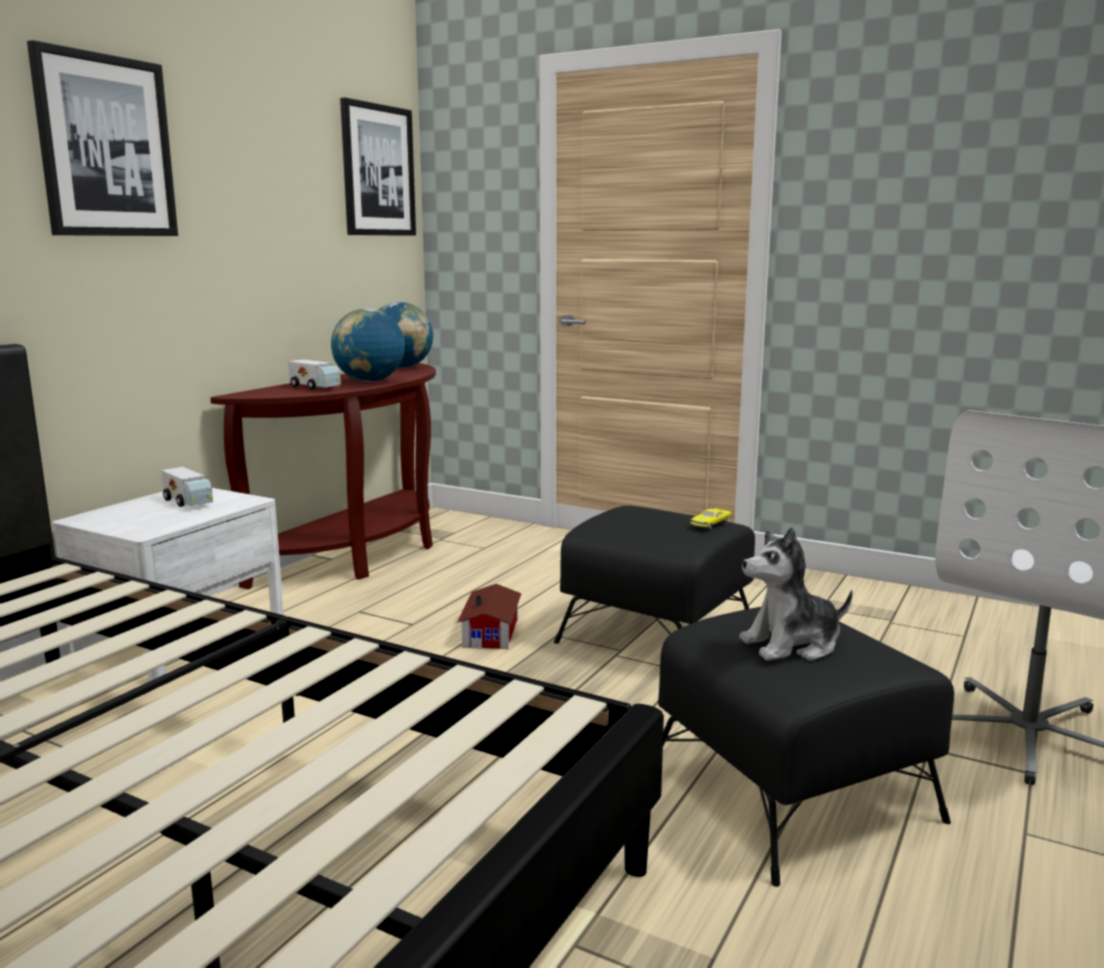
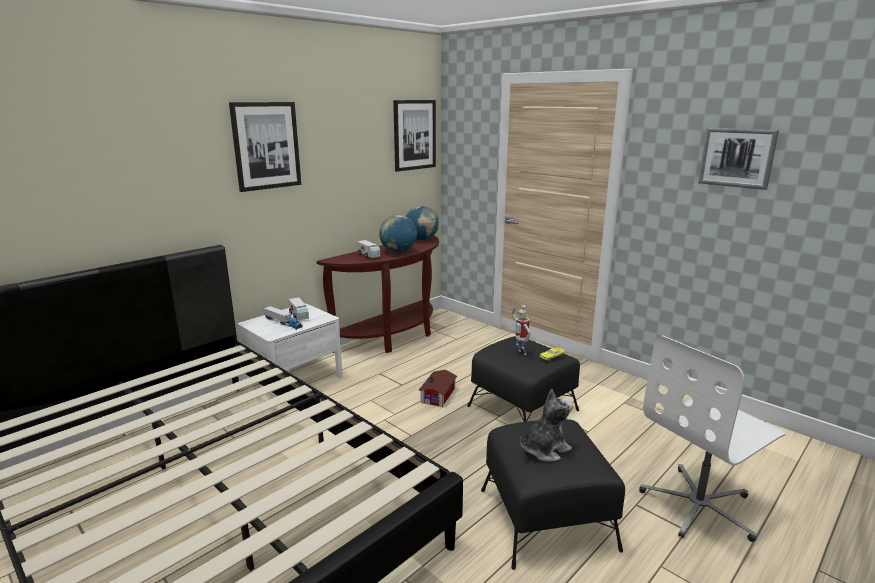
camera: 15 degrees right, 5 degrees up
plush toy [739,527,853,661] -> plush toy turned 150 degrees clockwise [520,389,573,462]
none -> toy truck [264,306,303,330]
none -> toy robot [512,305,531,355]
none -> picture [698,128,779,190]

